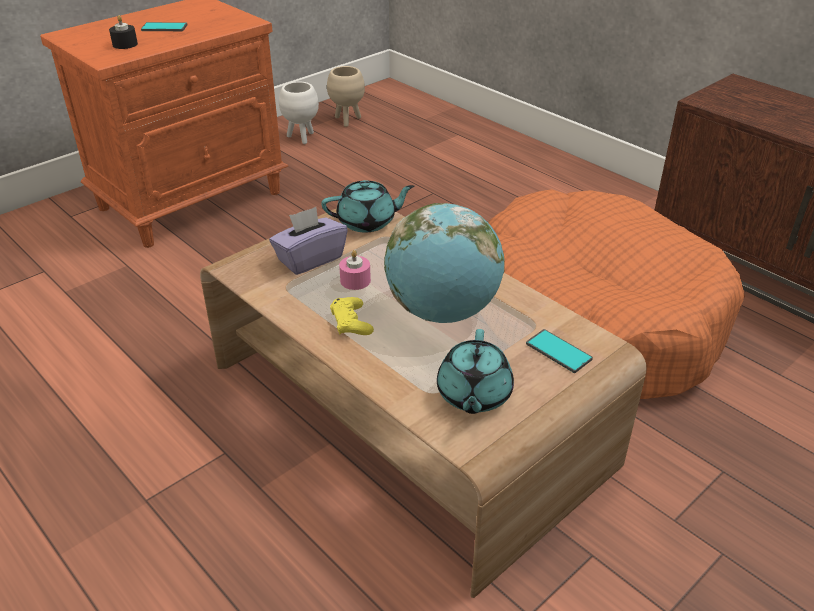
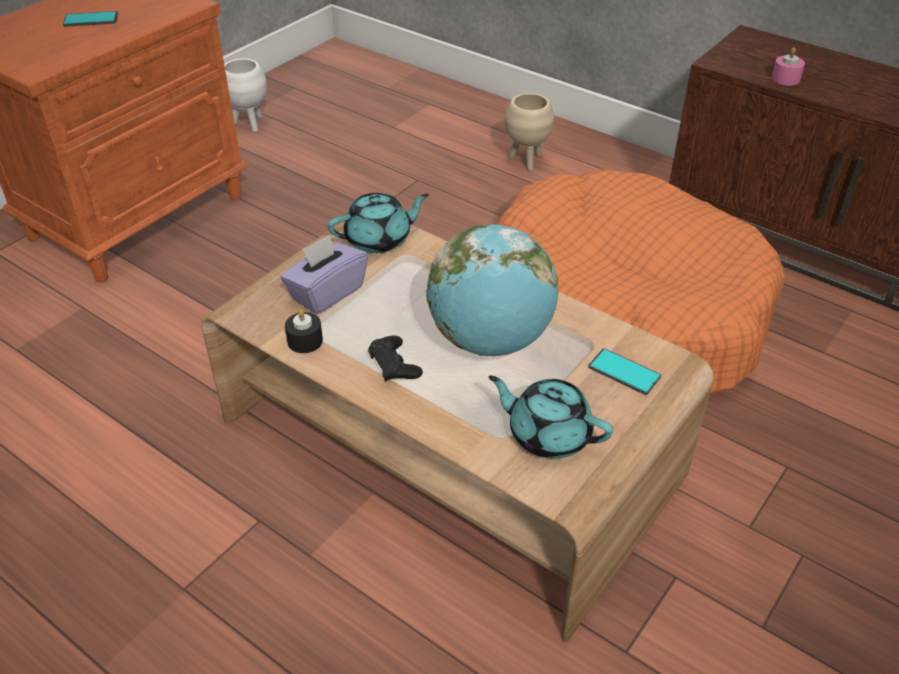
camera: 10 degrees left, 5 degrees up
black candle [109,15,138,49] -> black candle moved to [285,309,323,353]
beige planter [327,66,365,127] -> beige planter moved to [505,93,554,171]
yellow game controller [330,297,374,335] -> black game controller [368,336,423,382]
pink candle [339,250,371,290] -> pink candle moved to [772,47,805,86]
turquoise teapot [437,329,514,414] -> turquoise teapot turned 120 degrees clockwise [488,376,613,459]

